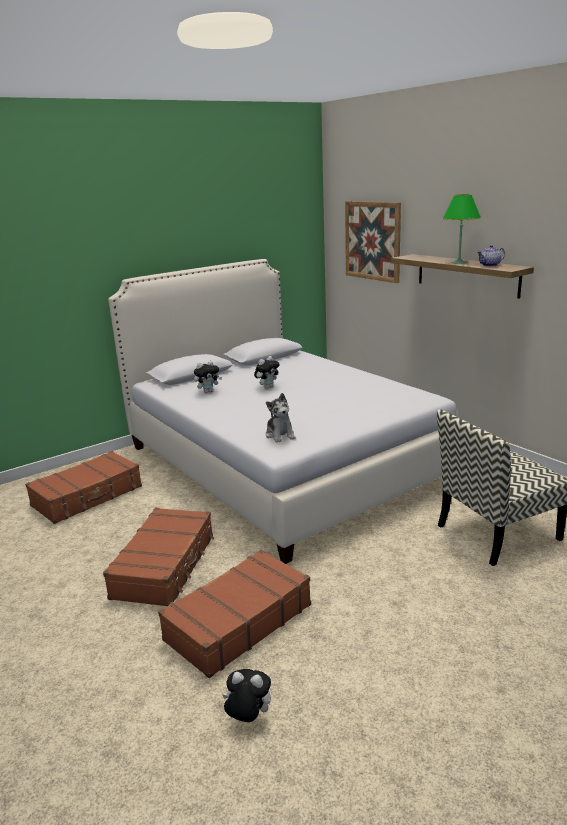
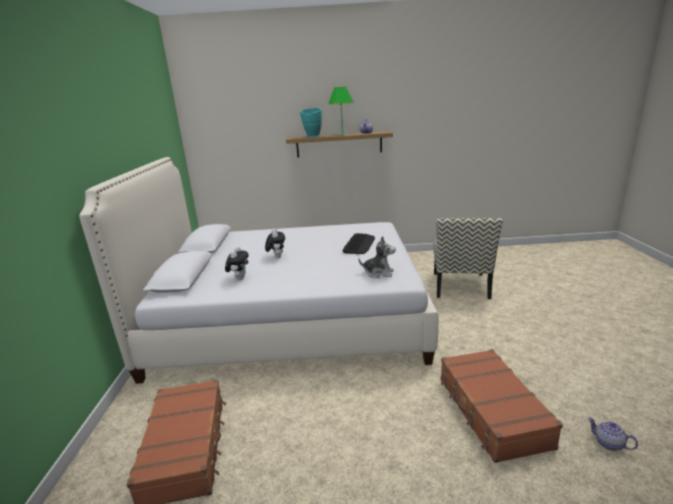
camera: 55 degrees left, 0 degrees up
brown suitcase [103,507,214,607] -> none
plush toy [223,669,271,722] -> teapot [588,417,638,451]
picture [345,201,401,283] -> none
none -> turquoise vase [300,108,322,137]
none -> keyboard [342,233,375,254]

